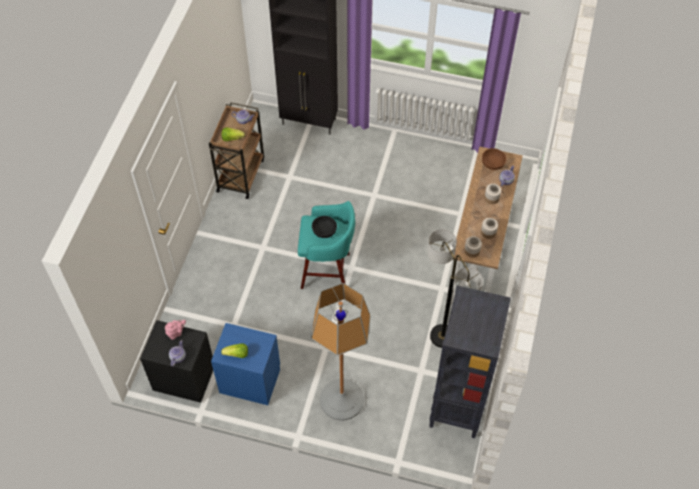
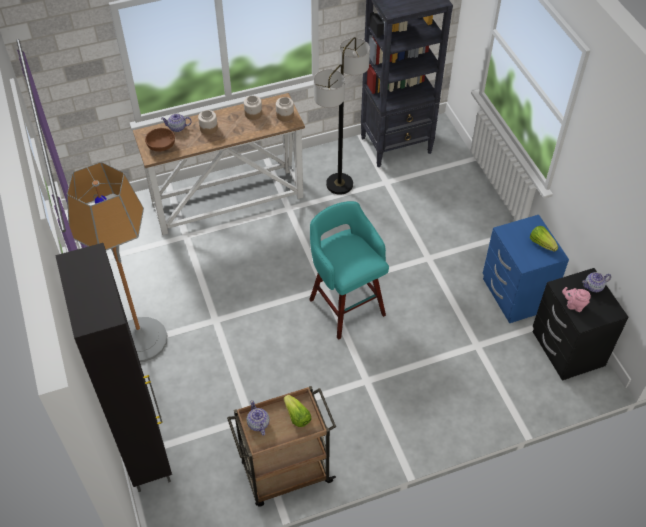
camera: 125 degrees left, 5 degrees down
floor lamp [311,283,370,421] -> floor lamp moved to [67,162,167,362]
black bowl [312,216,337,238] -> none

